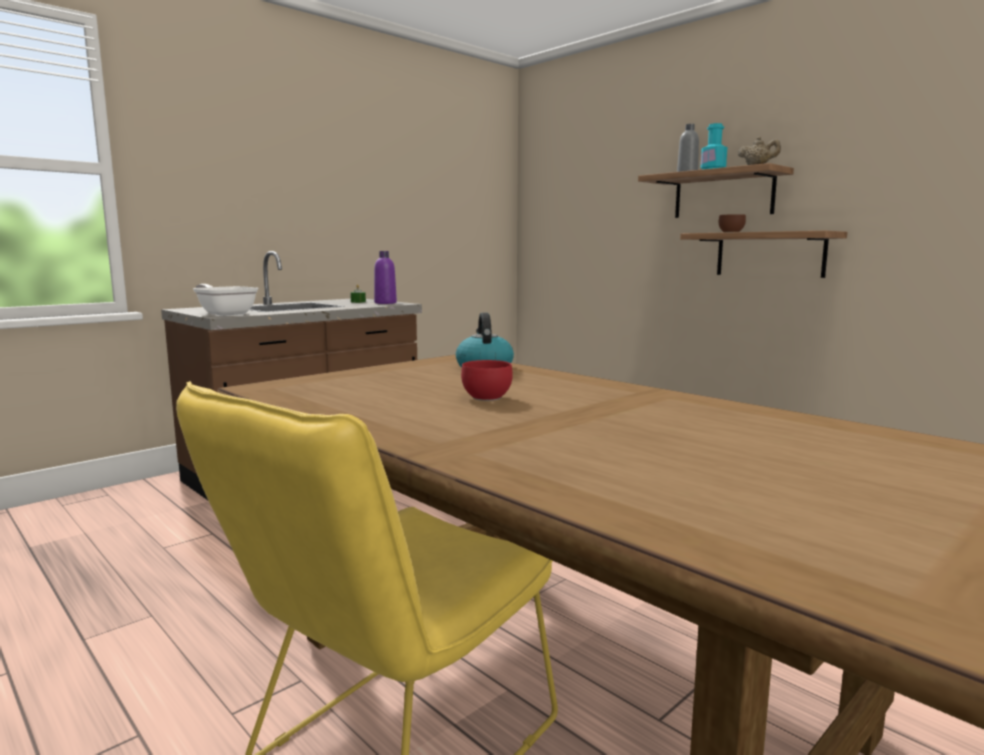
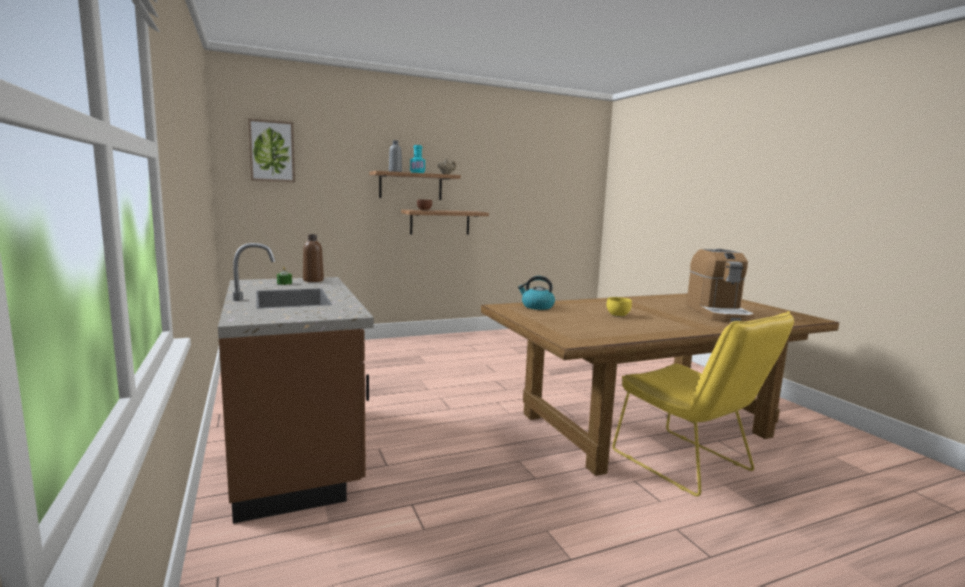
camera: 70 degrees left, 0 degrees up
frying pan [193,284,258,316] -> none
purple bottle [374,251,397,304] -> brown bottle [303,234,324,282]
red bowl [461,360,513,401] -> yellow bowl [607,297,632,317]
none -> picture [248,118,295,182]
none -> coffee machine [686,249,754,322]

